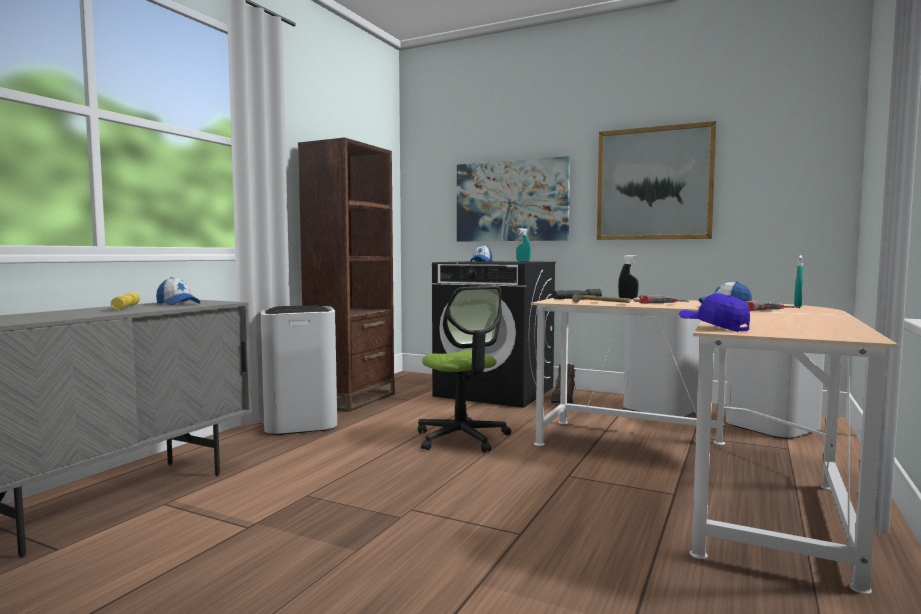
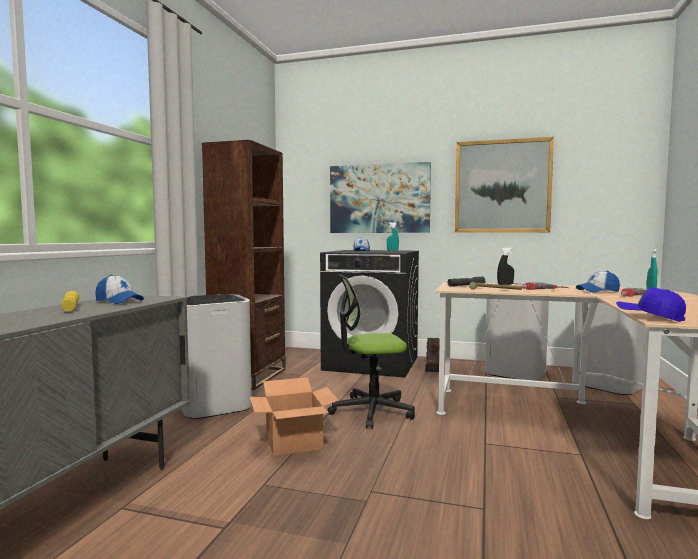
camera: 10 degrees left, 0 degrees up
office chair [418,286,511,452] -> office chair turned 120 degrees clockwise [328,274,415,429]
none -> cardboard box [250,377,339,456]

